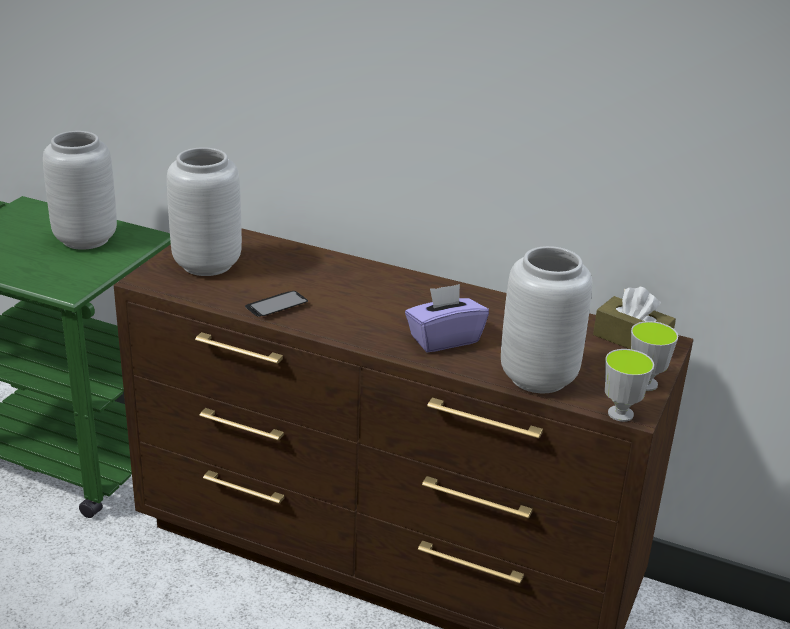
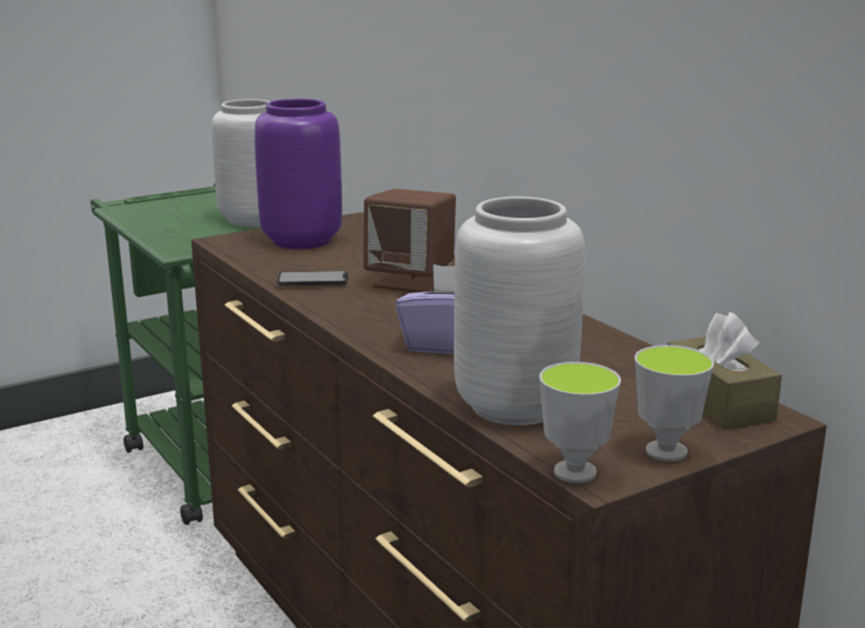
camera: 35 degrees right, 10 degrees down
grey vase [167,147,242,276] -> purple vase [255,99,342,249]
none -> brown speaker [363,189,456,292]

